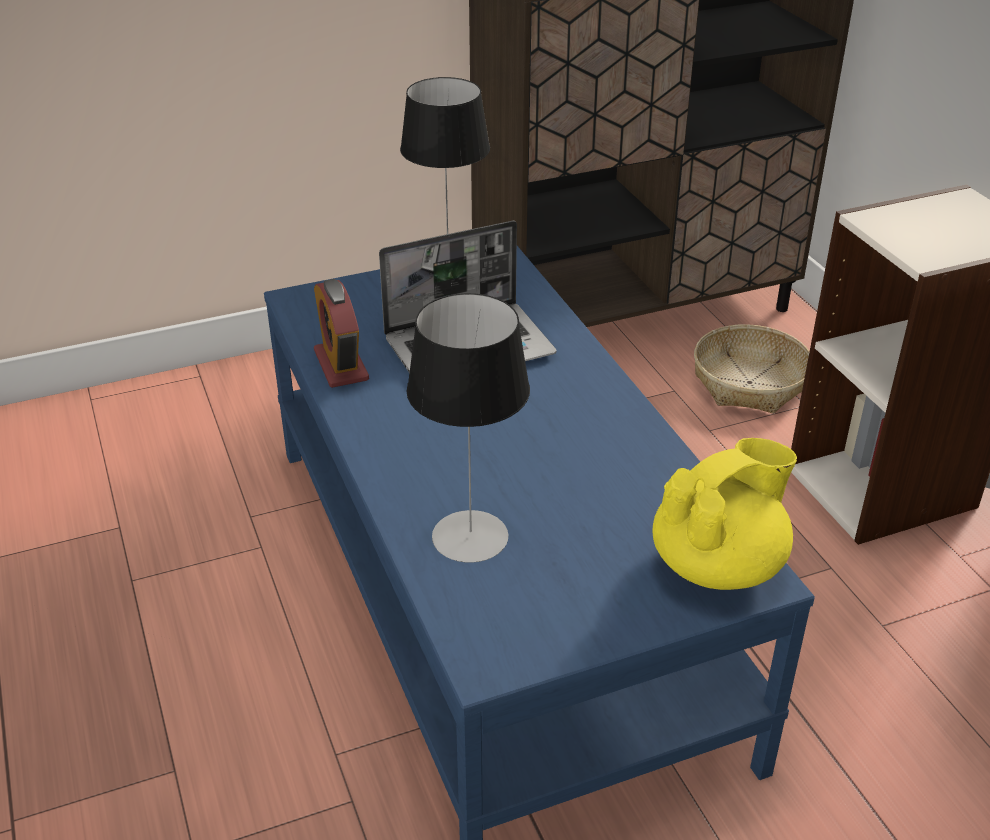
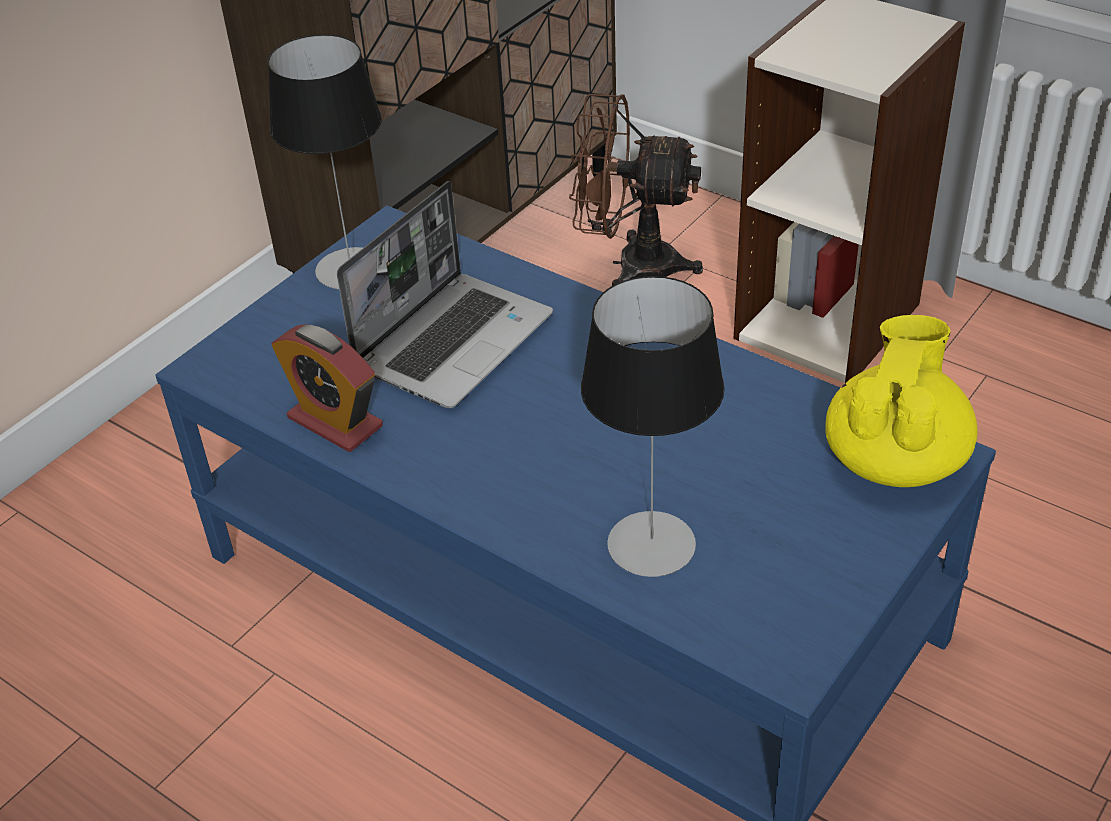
camera: 30 degrees left, 5 degrees up
basket [694,324,810,414] -> brown fan [569,94,703,286]

